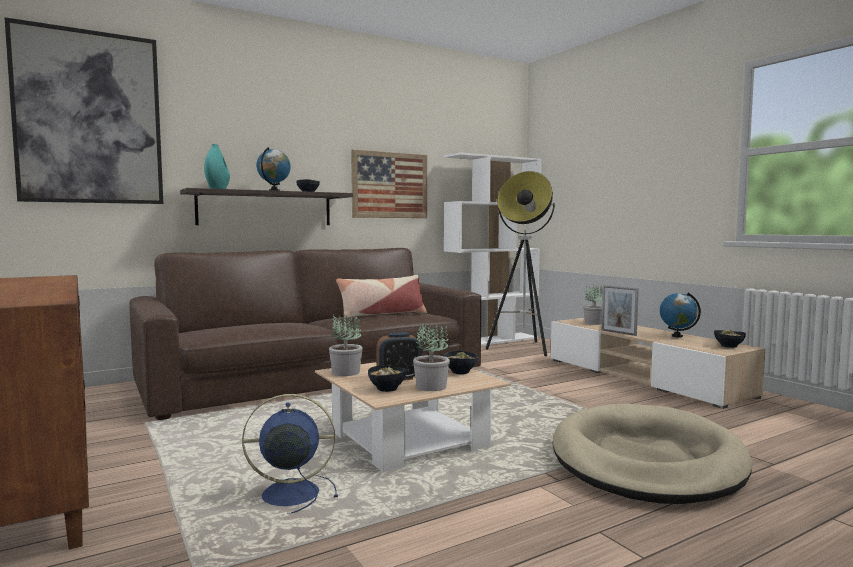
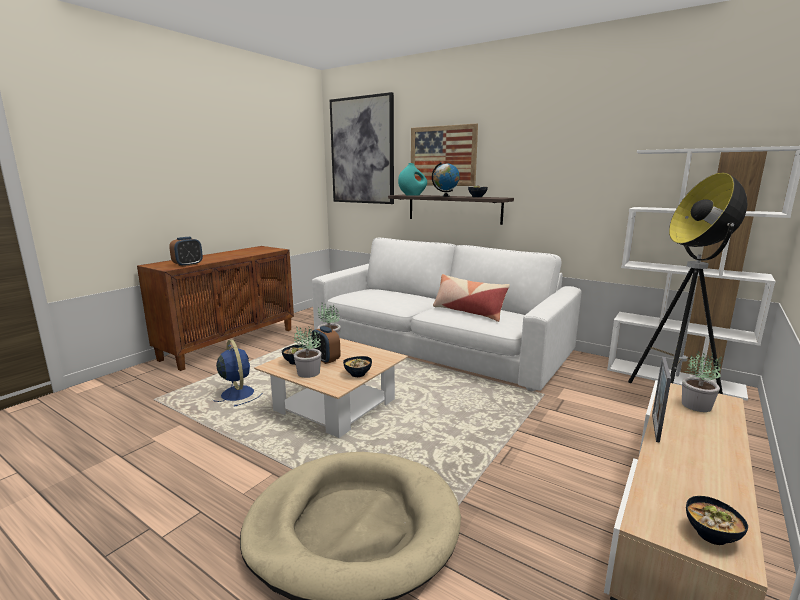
camera: 65 degrees right, 10 degrees up
brown sofa [129,248,481,420] -> white sofa [312,238,582,391]
picture [351,149,427,218] -> picture moved to [411,123,478,186]
globe [660,292,701,337] -> none
none -> alarm clock [169,237,203,267]

